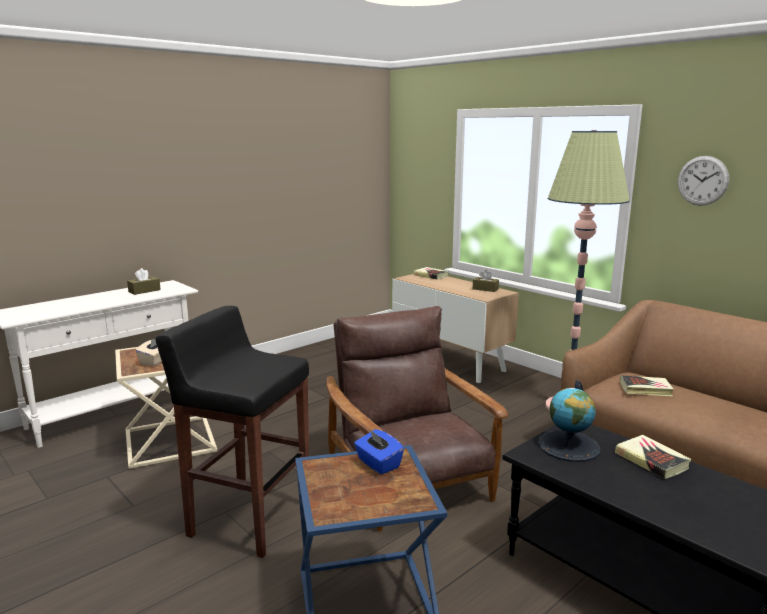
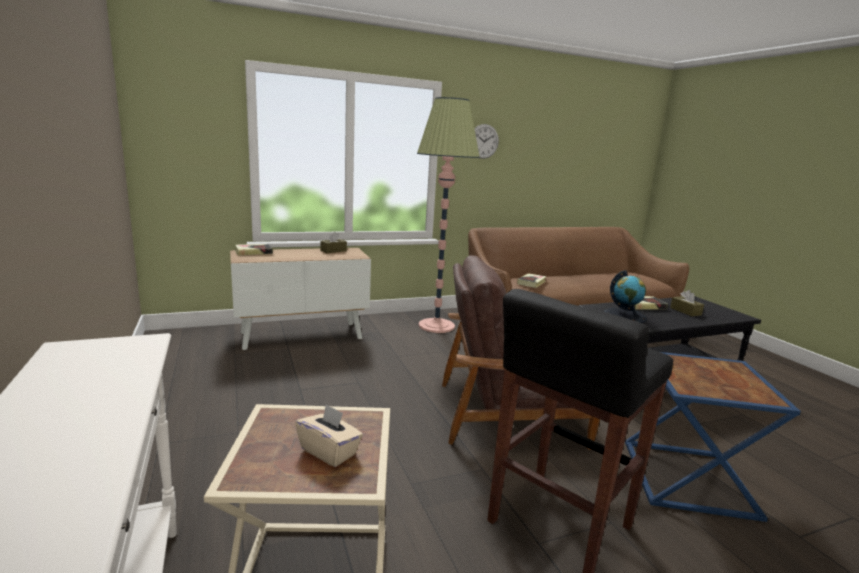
camera: 70 degrees left, 0 degrees up
brown tissue box [127,268,161,295] -> brown tissue box moved to [670,290,704,316]
blue tissue box [354,429,404,475] -> none

